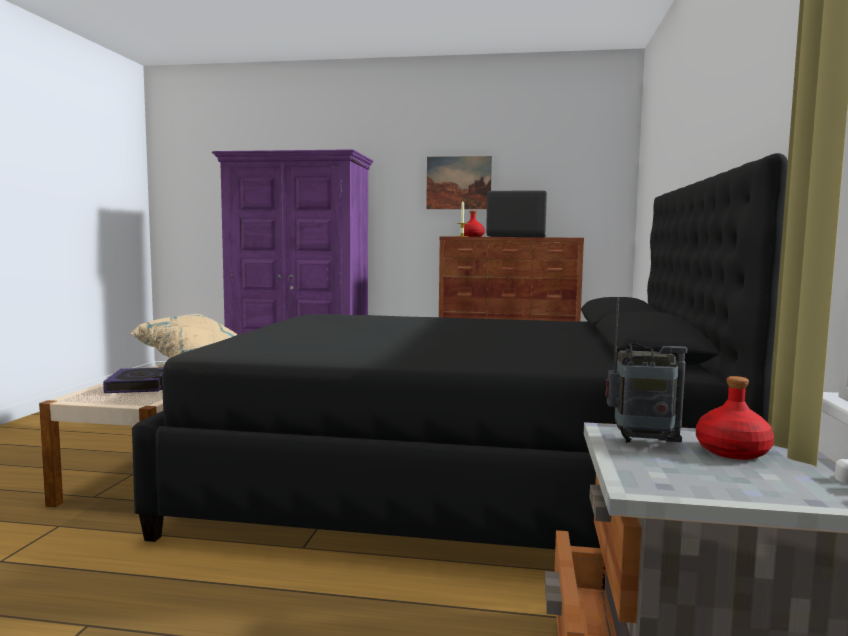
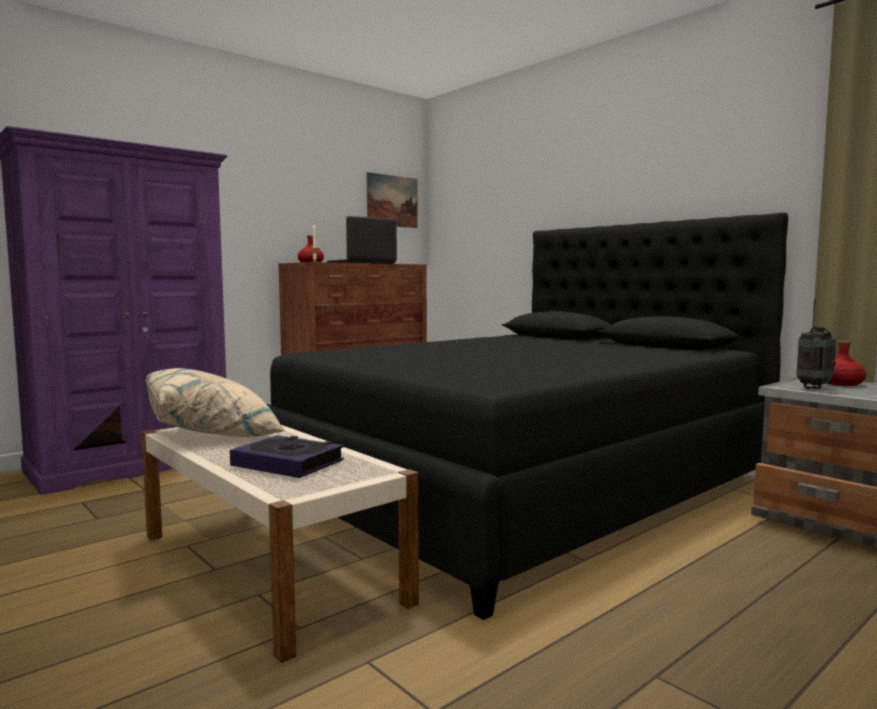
camera: 50 degrees left, 0 degrees up
picture [426,156,492,209] -> picture moved to [367,172,418,228]

